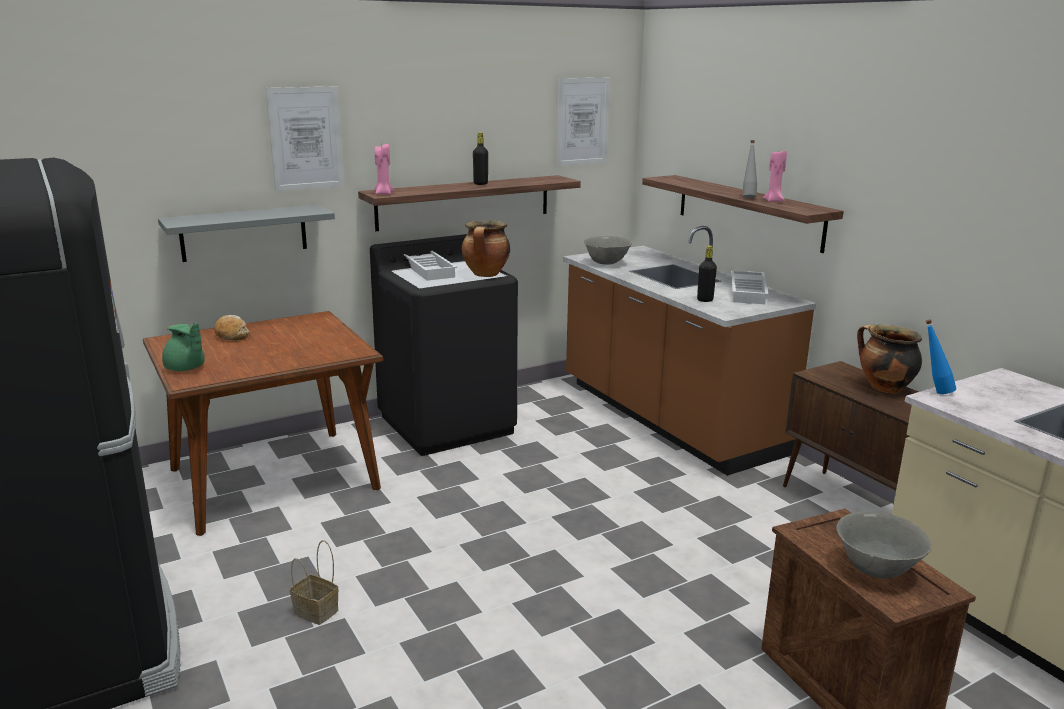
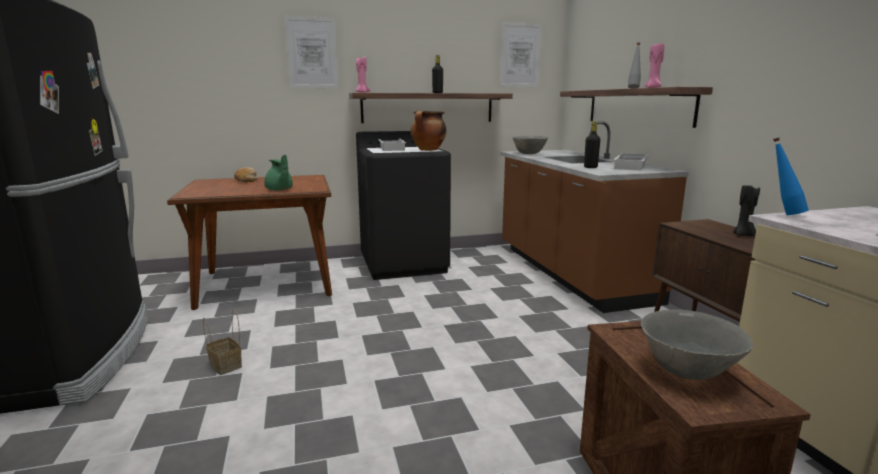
camera: 15 degrees right, 5 degrees down
grey shelf [158,205,335,262] -> none
green teapot [162,323,205,371] -> green teapot moved to [264,154,293,190]
cooking pot [857,325,922,393] -> black candle [733,184,760,236]

